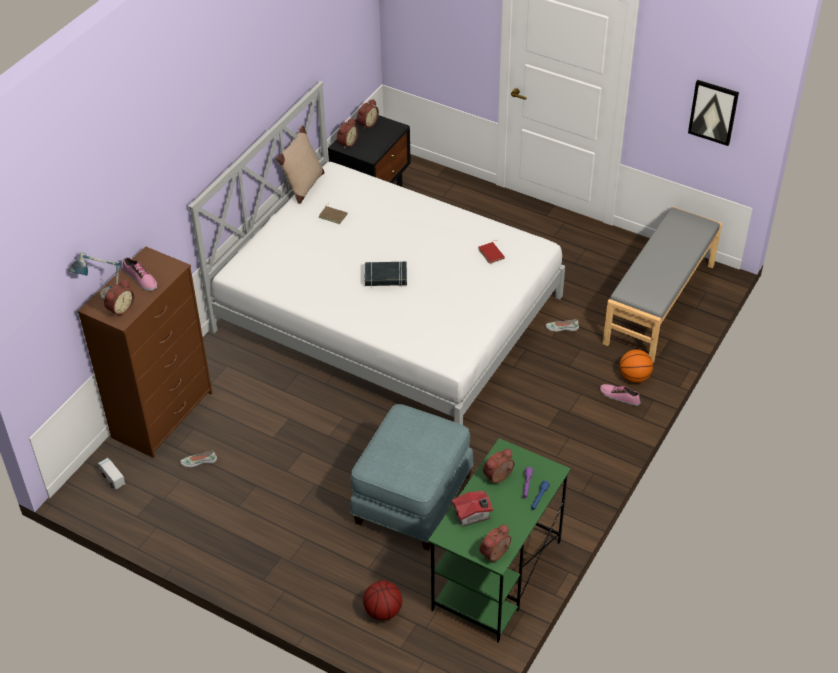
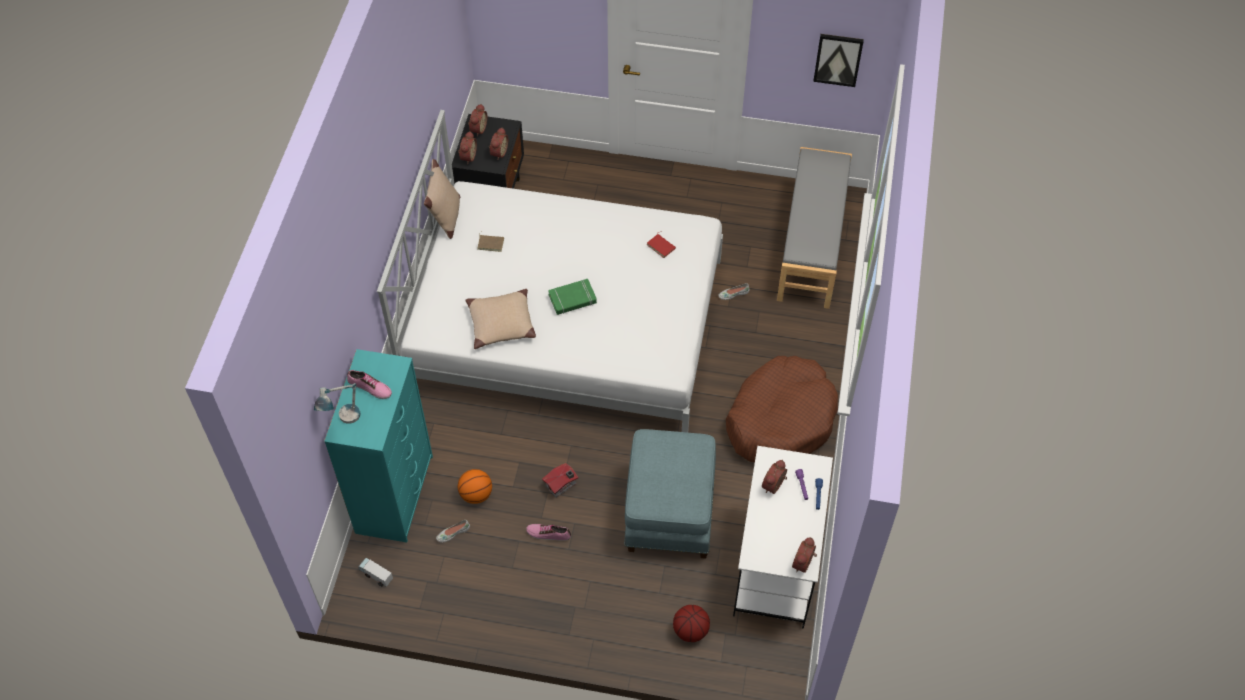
camera: 20 degrees left, 10 degrees up
brown dresser [78,246,212,458] -> turquoise dresser [324,349,433,543]
alarm clock [104,280,134,317] -> alarm clock moved to [489,128,508,159]
black book [365,262,407,287] -> green book [548,279,597,315]
green desk [428,438,571,643] -> white desk [733,446,833,629]
toy house [451,491,493,527] -> toy house moved to [542,463,579,498]
shoe [600,384,641,406] -> shoe moved to [526,524,571,541]
basketball [619,349,653,383] -> basketball moved to [458,469,492,504]
none -> beige pillow [466,289,536,349]
none -> brown dog bed [726,356,838,462]

